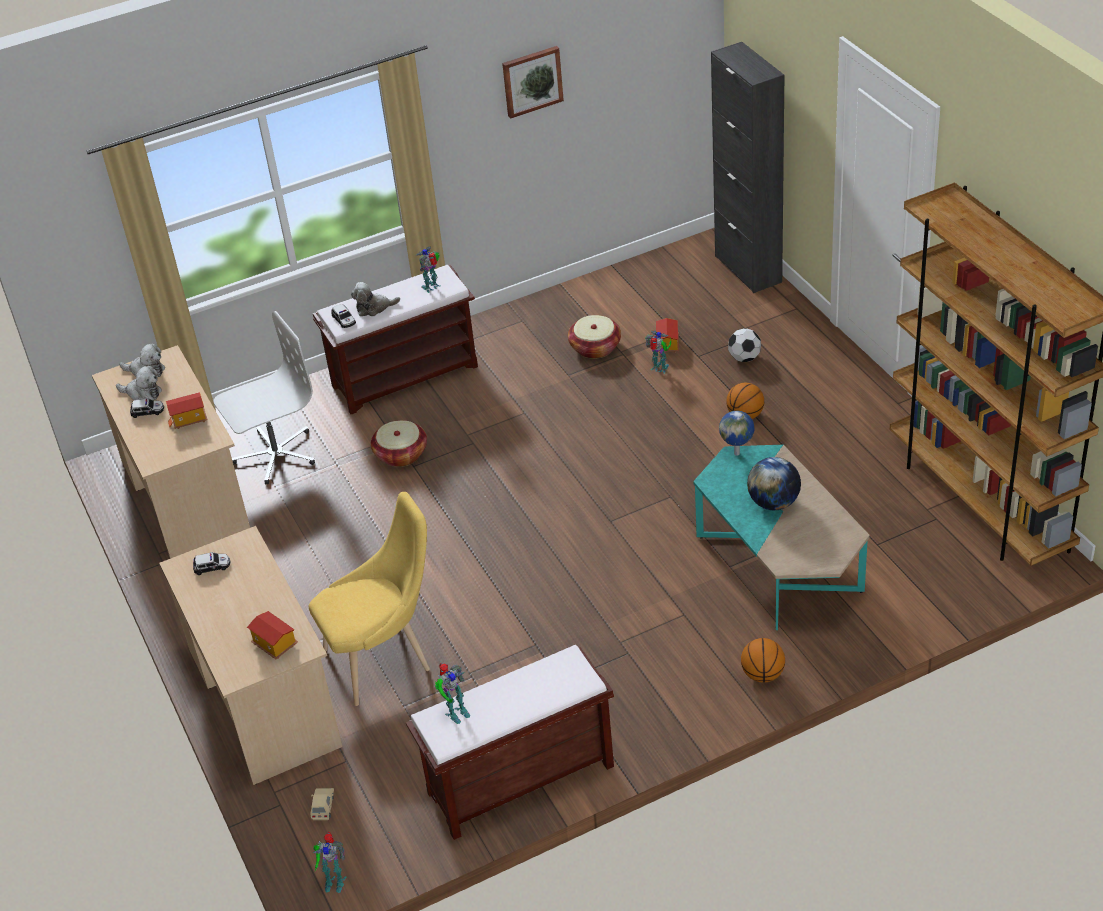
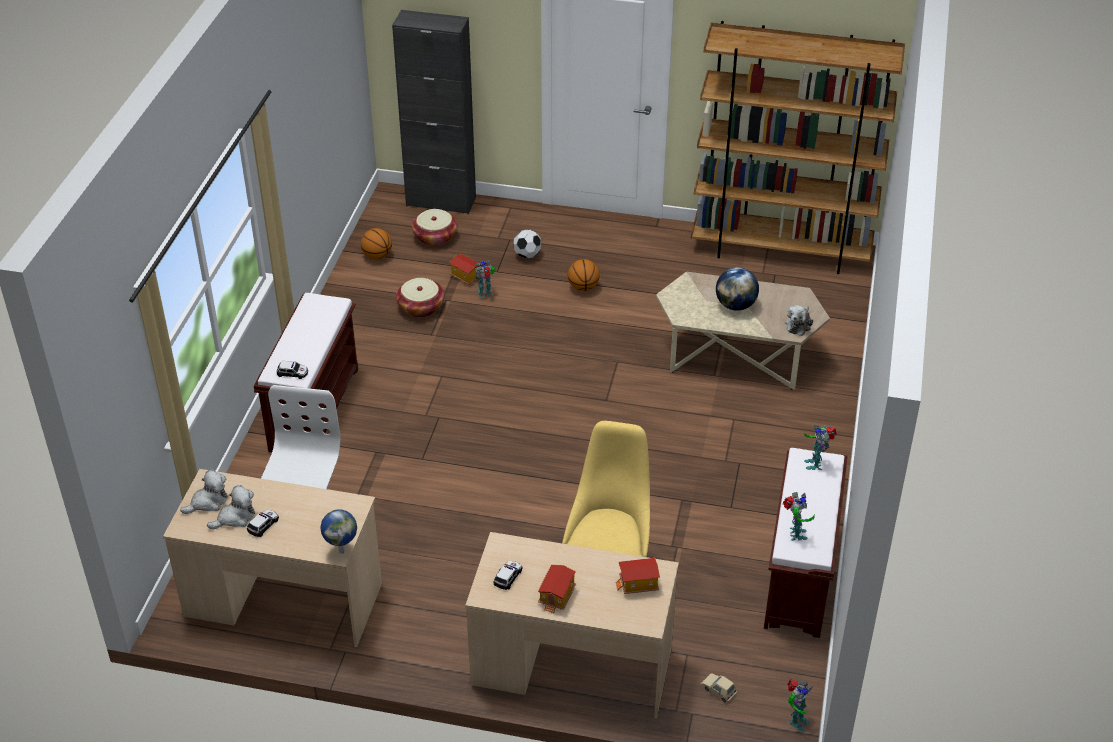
camera: 55 degrees left, 0 degrees up
toy house [166,392,208,429] -> toy house moved to [538,565,576,613]
plush toy [351,282,400,316] -> plush toy moved to [785,305,813,336]
basket [371,420,427,467] -> basket moved to [412,209,458,246]
toy robot [416,247,440,293] -> toy robot moved to [804,424,837,470]
picture [502,46,564,119] -> none
turquoise coffee table [693,445,870,630] -> beige coffee table [656,272,830,390]
globe [719,411,754,456] -> globe moved to [320,509,357,554]
basketball [741,638,785,683] -> basketball moved to [361,228,392,260]

